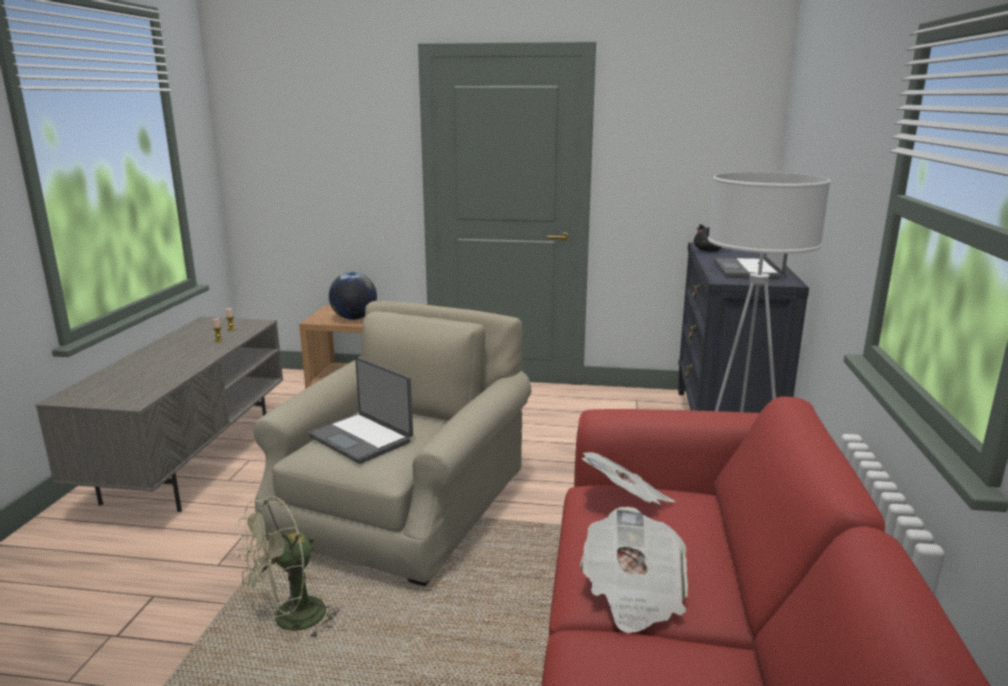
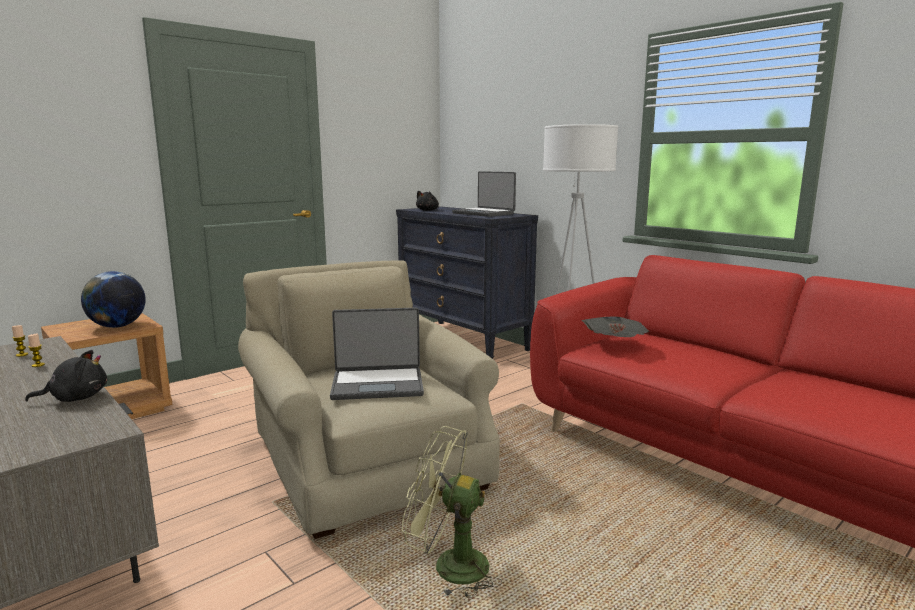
camera: 50 degrees left, 5 degrees down
green fan [236,496,343,640] -> green fan turned 105 degrees clockwise [402,426,502,598]
newspaper [580,507,688,633] -> none
none -> black plush toy [25,350,107,402]

